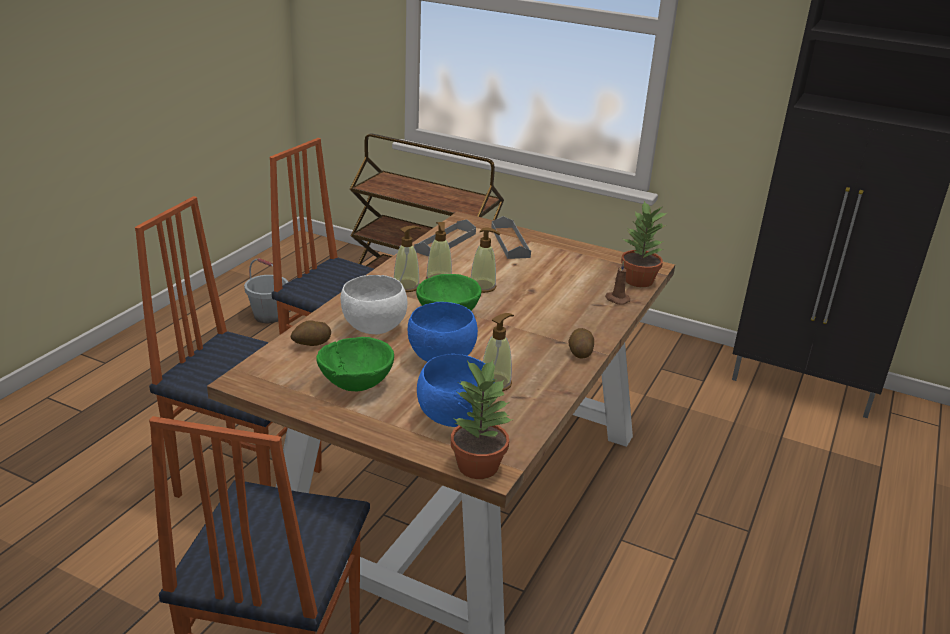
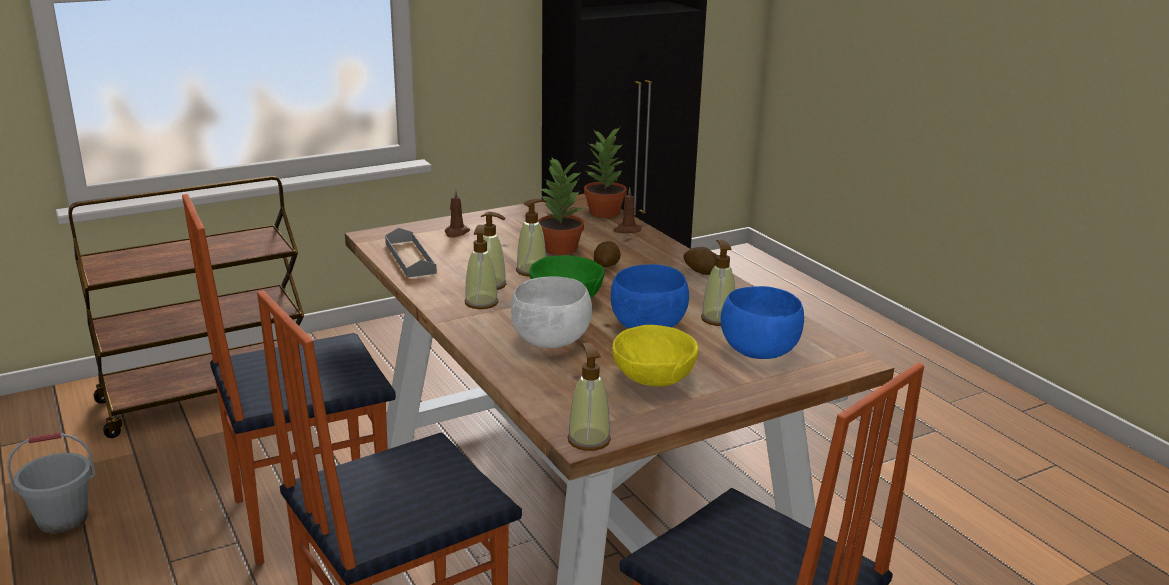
camera: 55 degrees left, 5 degrees down
potato [290,320,331,346] -> potato moved to [594,241,621,267]
green bowl [316,337,394,391] -> yellow bowl [612,325,699,387]
potted plant [451,360,514,479] -> potted plant moved to [538,158,584,255]
grey tray [491,216,531,259] -> brown candle [444,188,470,238]
none -> soap dispenser [567,343,611,451]

